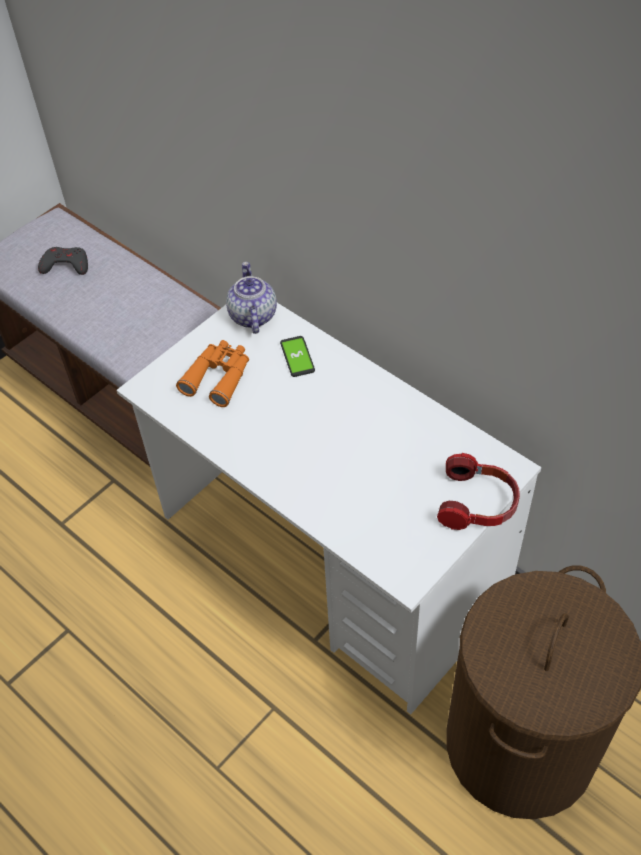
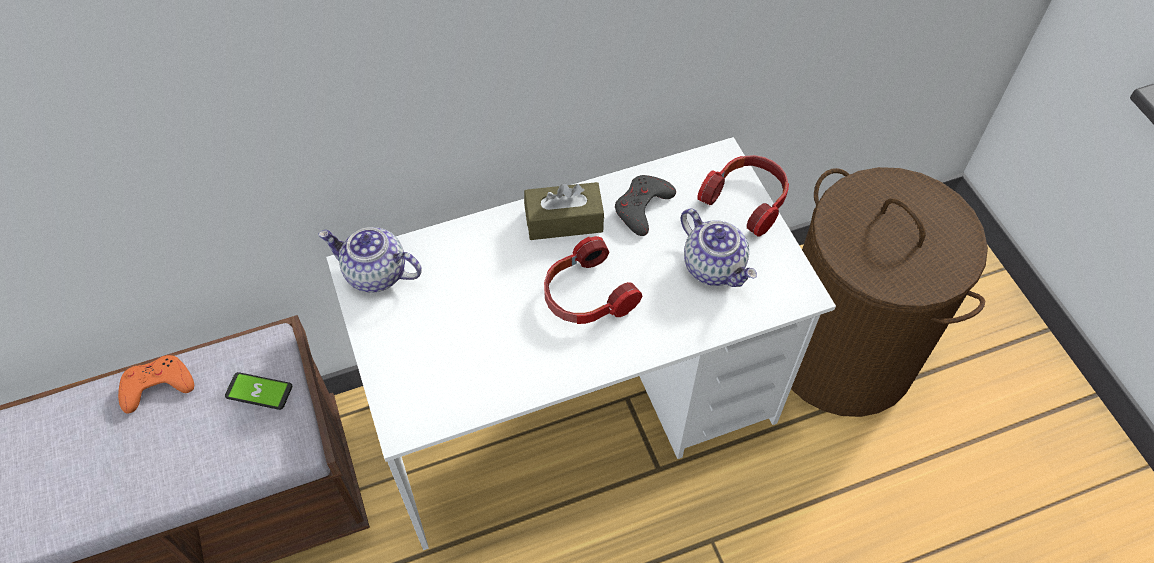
camera: 65 degrees left, 5 degrees up
grey game controller [38,247,88,275] -> grey game controller moved to [615,175,676,236]
orange binoculars [176,340,249,407] -> none
phone [280,336,315,377] -> phone moved to [225,372,292,410]
none -> orange game controller [118,355,194,413]
none -> brown tissue box [524,182,604,240]
none -> headphones [544,236,642,324]
none -> teapot [681,208,757,287]

